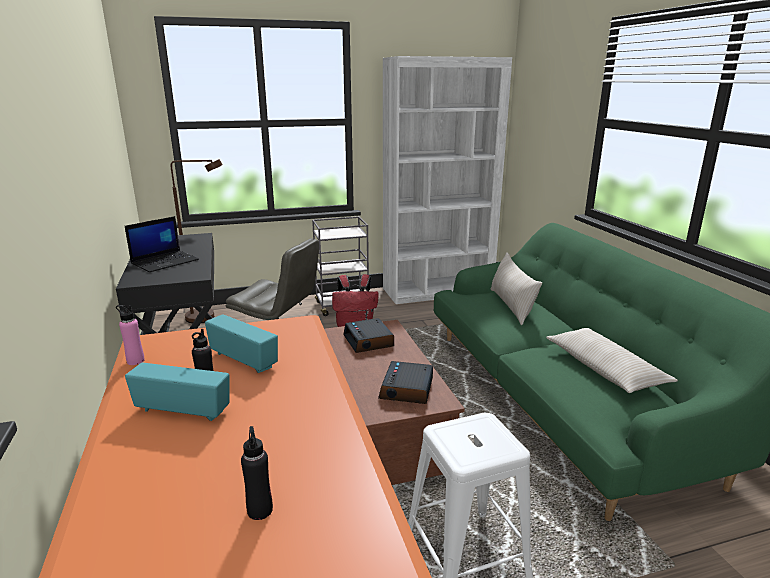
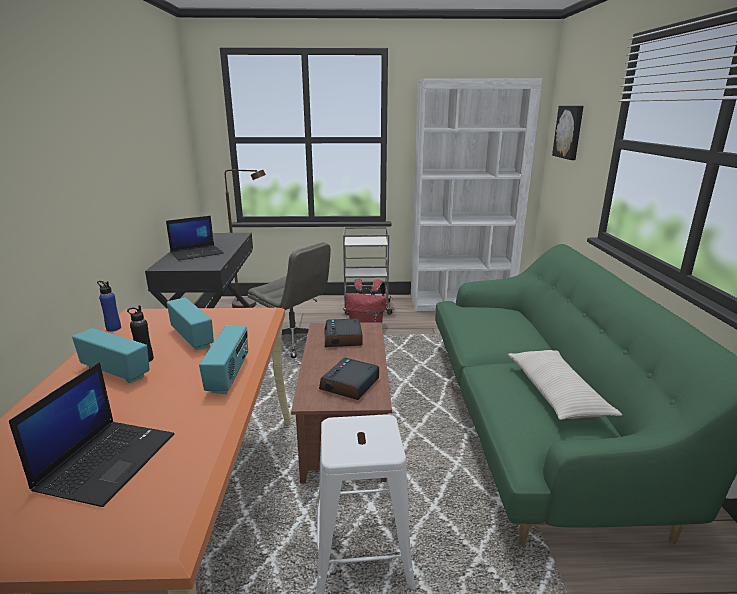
camera: 15 degrees right, 0 degrees up
pink bottle [116,305,145,365] -> blue bottle [97,281,121,332]
black bottle [241,426,273,520] -> laptop [9,362,174,507]
beige pillow [490,252,542,325] -> none
none -> radio [199,326,248,394]
none -> picture [552,106,584,160]

